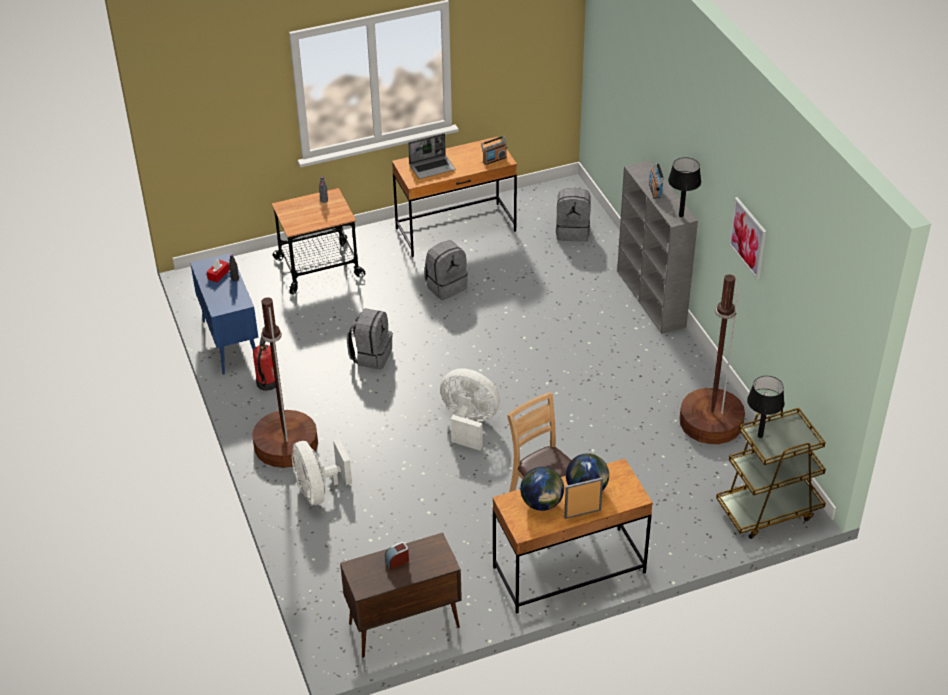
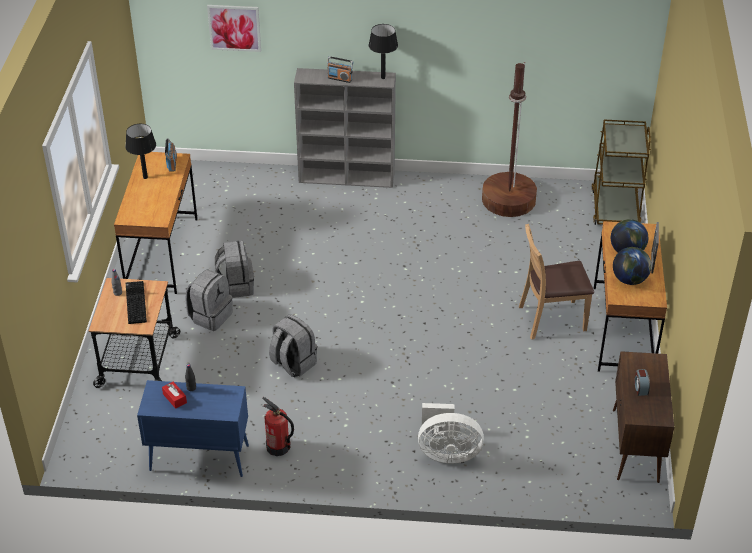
camera: 65 degrees left, 0 degrees up
brown floor lamp [252,297,318,468] -> none
laptop [408,134,455,179] -> none
white fan [440,368,500,450] -> none
grey backpack [556,188,591,242] -> grey backpack moved to [185,269,233,331]
picture [729,197,767,279] -> picture moved to [207,5,261,52]
black table lamp [747,376,785,438] -> black table lamp moved to [125,124,156,179]
none -> keyboard [126,281,147,324]

